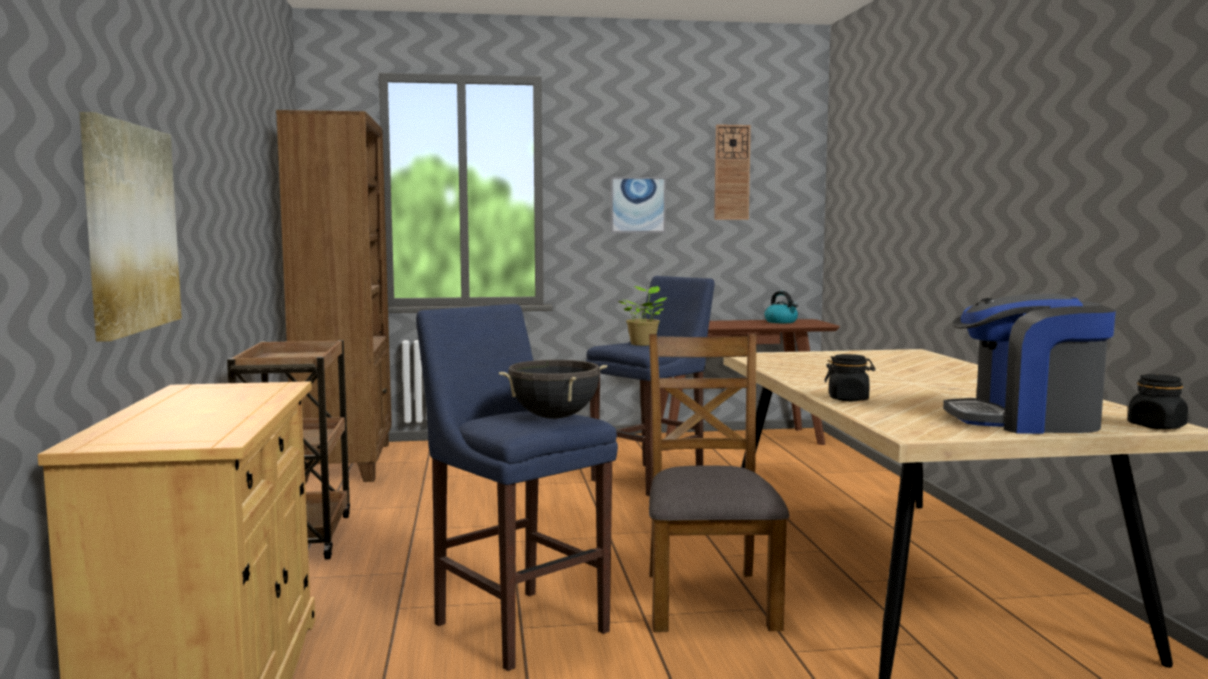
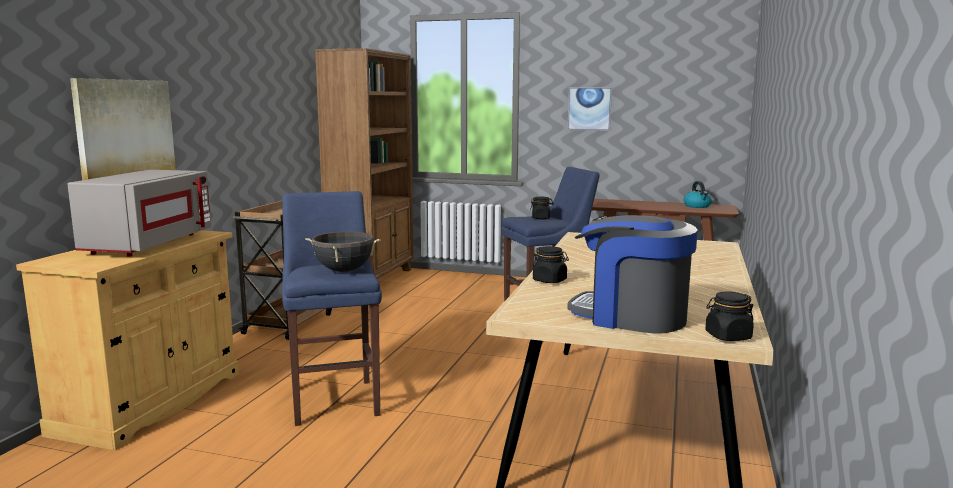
camera: 25 degrees right, 5 degrees up
potted plant [618,286,667,346] -> black jar [530,197,554,219]
brown chair [649,334,790,632] -> none
wall clock [714,124,751,220] -> none
none -> grey microwave [67,170,211,256]

